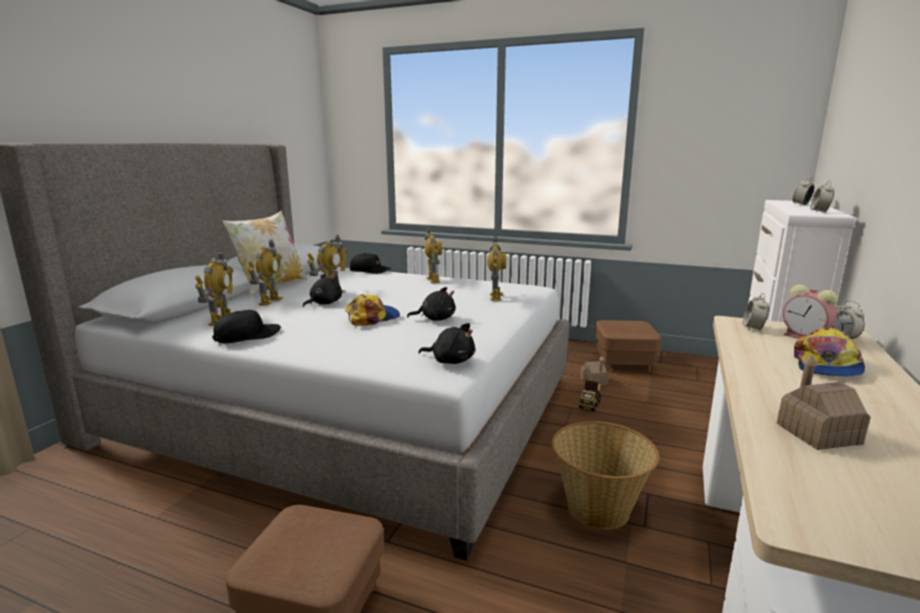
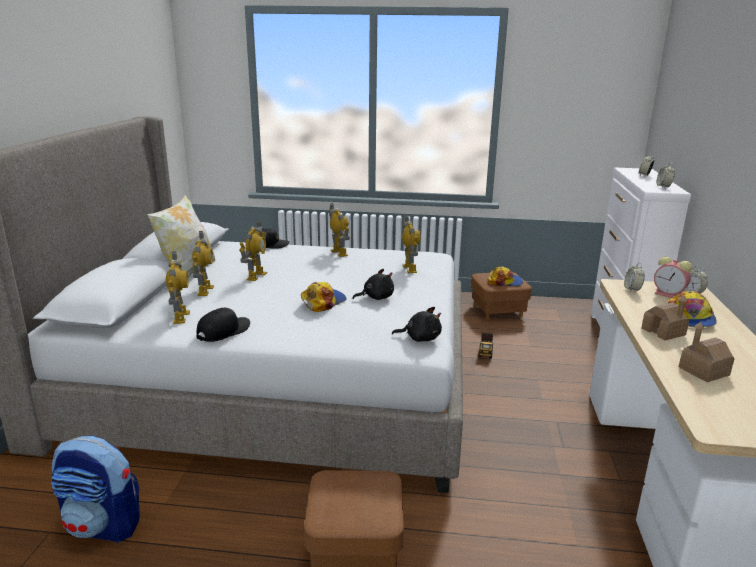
camera: 15 degrees left, 5 degrees up
black plush toy [303,273,342,307] -> none
basket [551,421,659,529] -> none
toy house [580,356,609,385] -> toy house moved to [641,295,689,340]
none -> backpack [51,436,140,543]
none -> cap [488,266,523,286]

